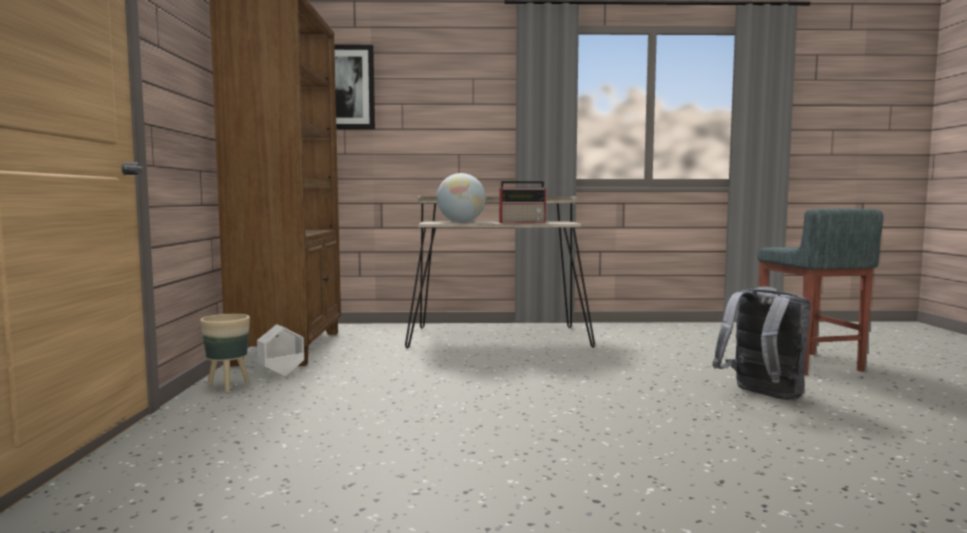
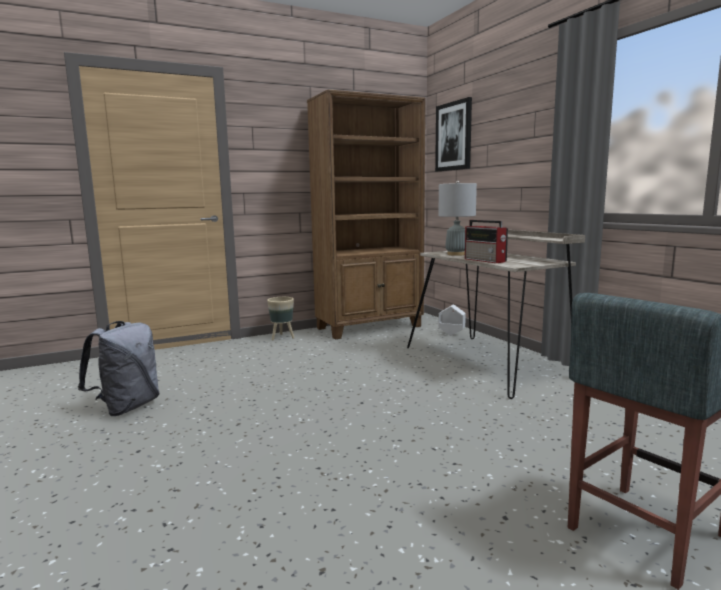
camera: 65 degrees right, 5 degrees up
white planter [257,324,304,376] -> white planter moved to [438,304,466,336]
globe [437,173,486,223] -> grey table lamp [438,181,477,256]
grey backpack [712,286,811,400] -> grey backpack moved to [78,321,160,416]

